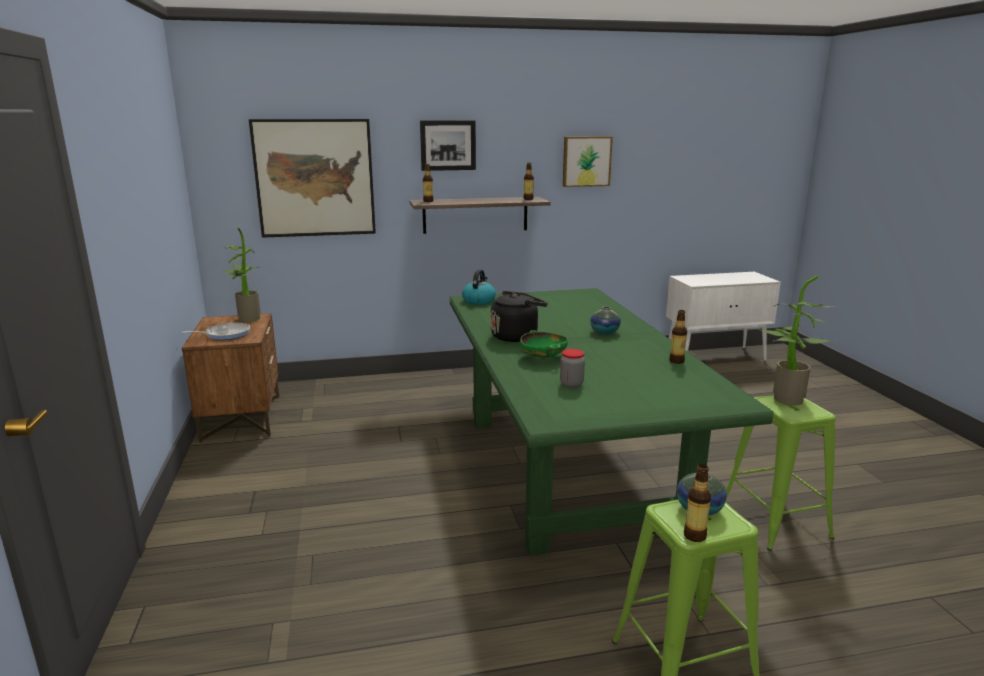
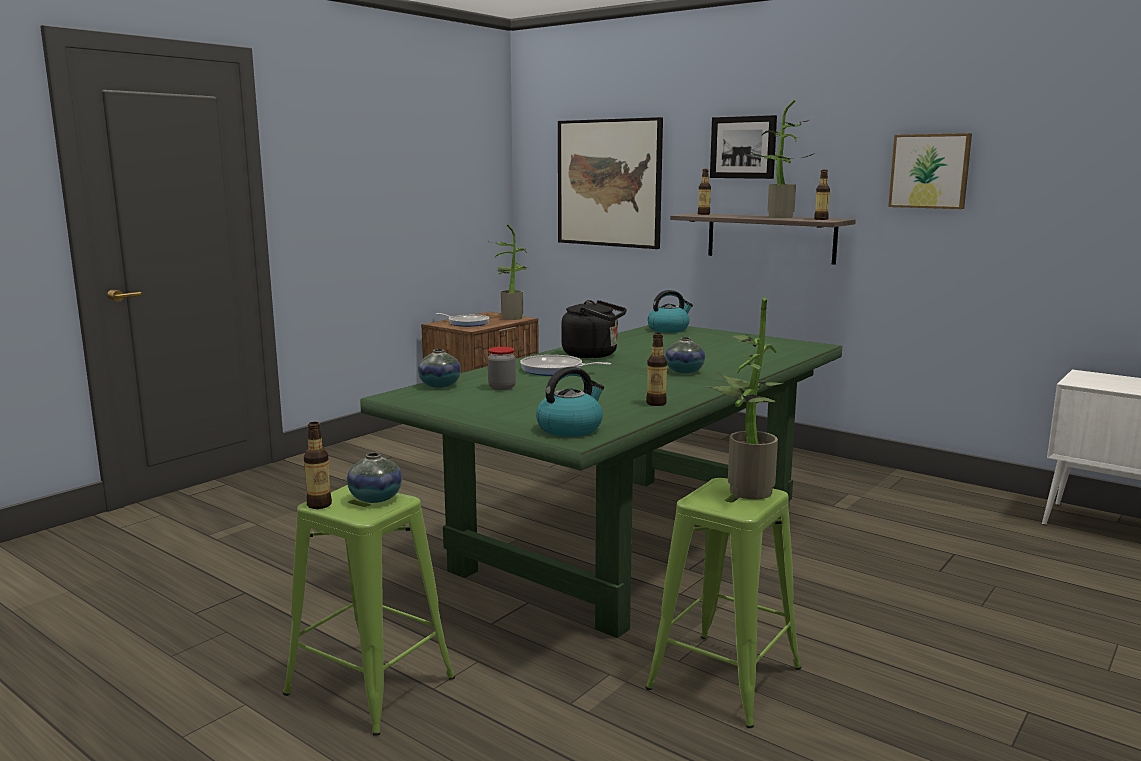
camera: 50 degrees right, 5 degrees down
green bowl [520,330,568,359] -> frying pan [520,355,611,376]
none -> vase [418,349,461,388]
none -> kettle [536,367,604,437]
none -> potted plant [750,99,813,218]

